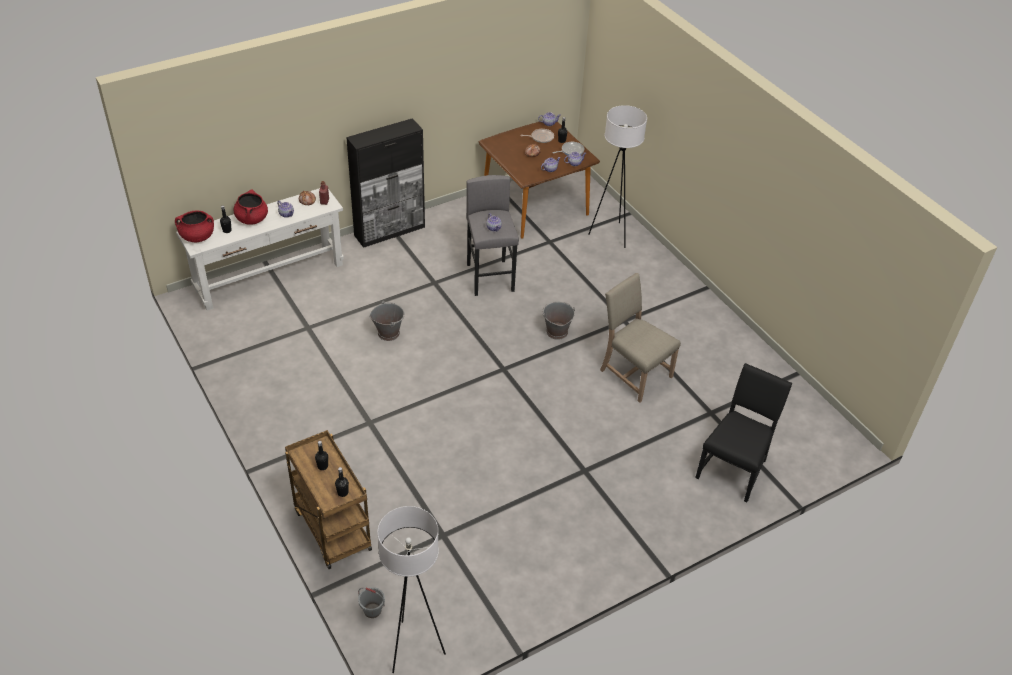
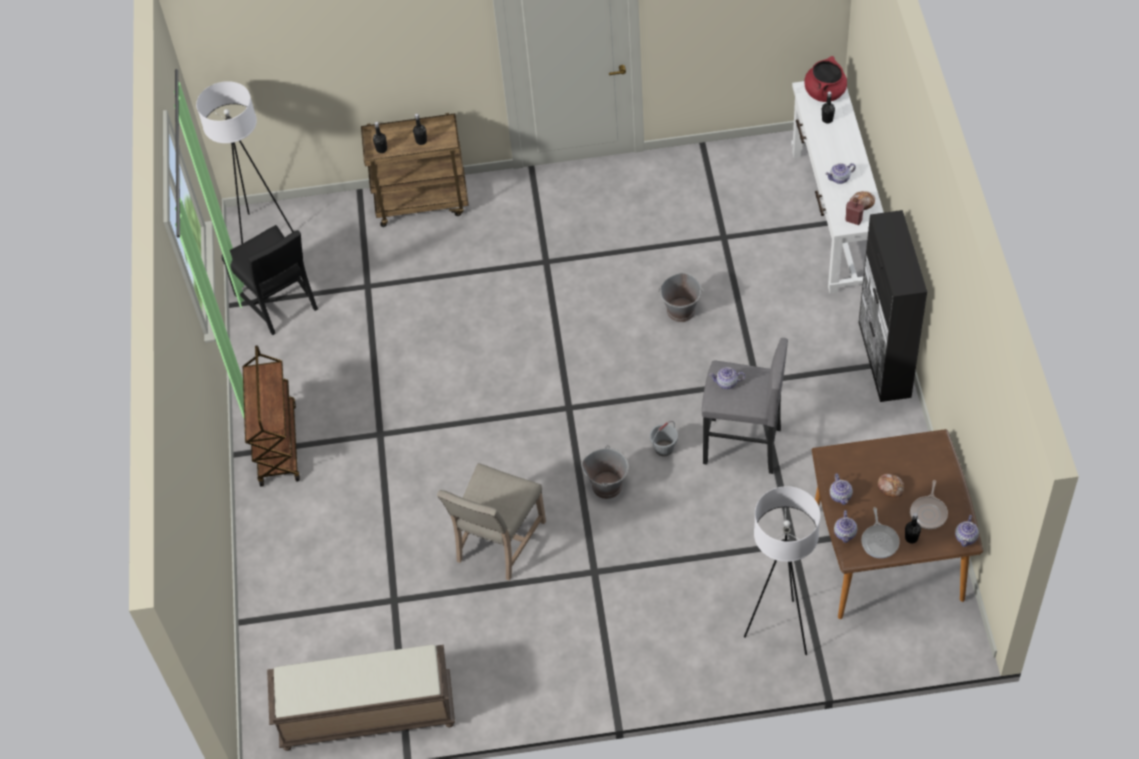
camera: 120 degrees right, 10 degrees up
red cooking pot [233,189,268,225] -> none
grey bucket [358,587,385,618] -> grey bucket moved to [650,421,678,456]
beige chair [600,273,681,403] -> beige chair turned 135 degrees clockwise [437,463,546,581]
black chair [695,363,792,502] -> black chair moved to [222,225,318,335]
none -> brown cart [243,345,300,487]
none -> brown bench [267,645,455,751]

